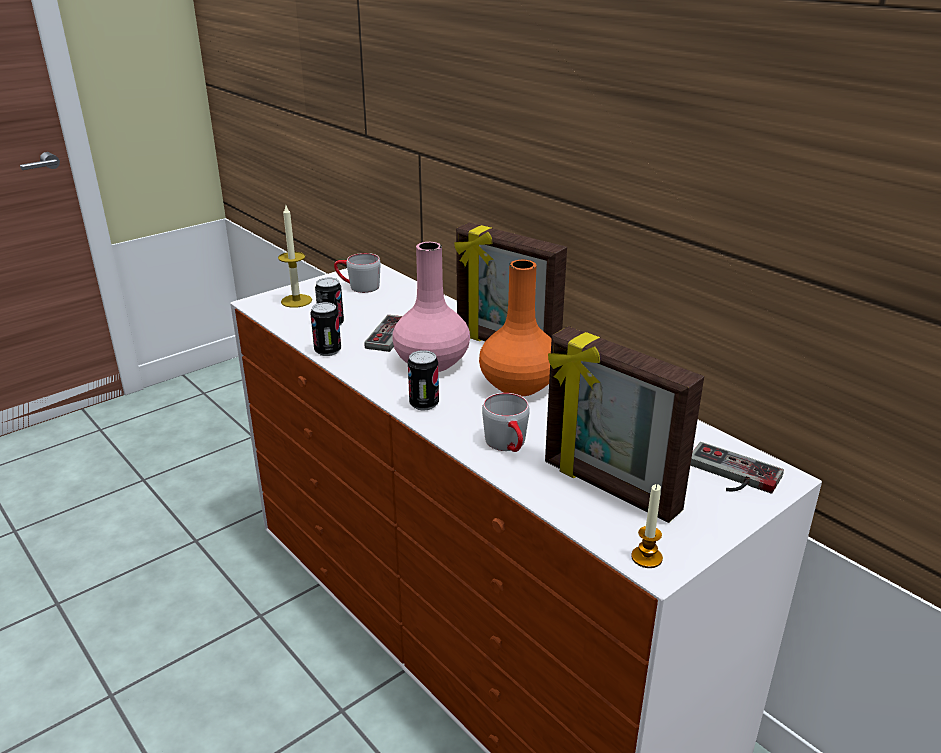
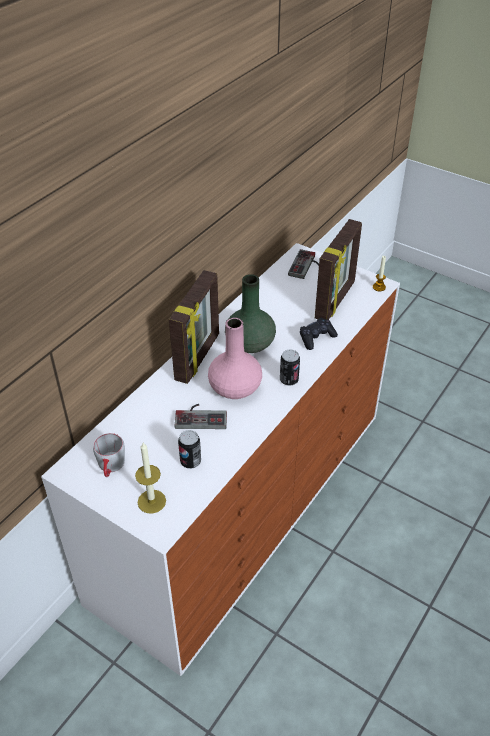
camera: 105 degrees left, 15 degrees up
can [310,302,341,356] -> none
orange vase [479,260,551,396] -> green vase [225,274,276,353]
grey mug [482,393,530,452] -> black game controller [300,318,338,350]

